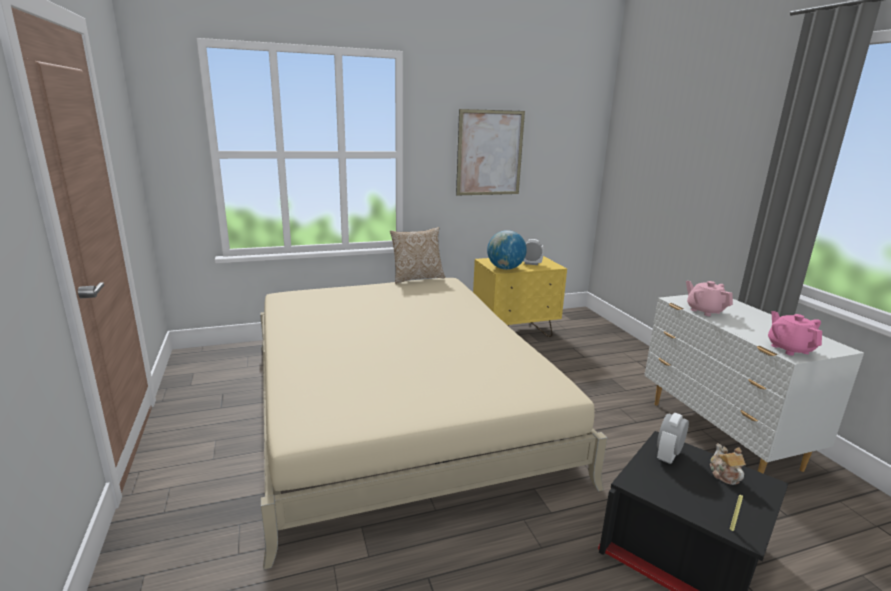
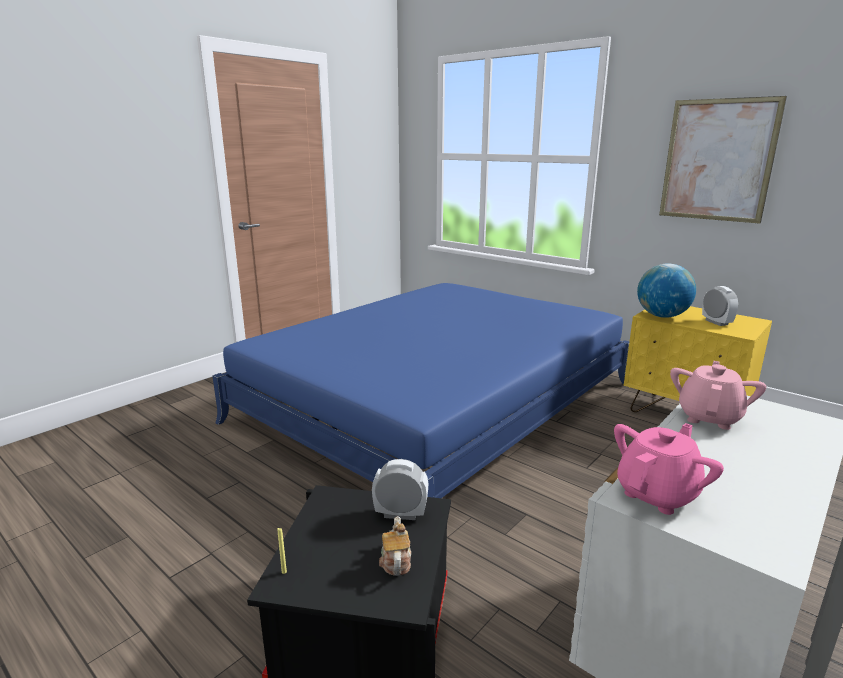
camera: 60 degrees right, 0 degrees up
beige bed [260,278,607,570] -> blue bed [212,283,629,498]
pillow [390,227,445,284] -> none
teapot [710,444,746,485] -> teapot turned 60 degrees counterclockwise [379,516,411,576]

